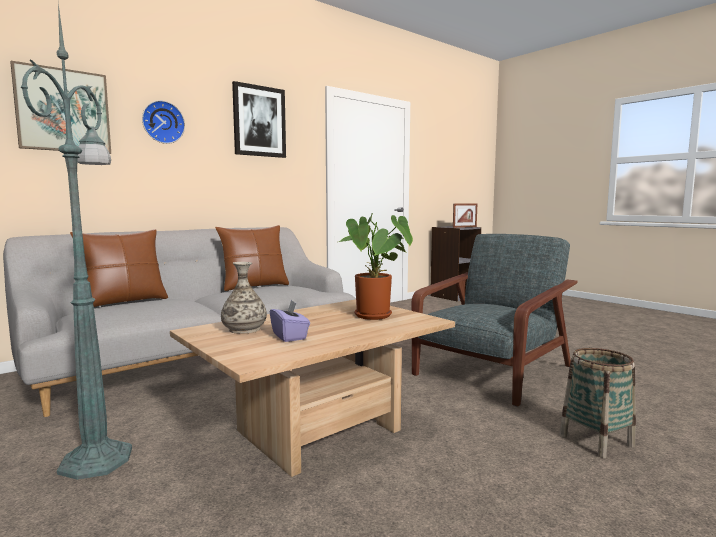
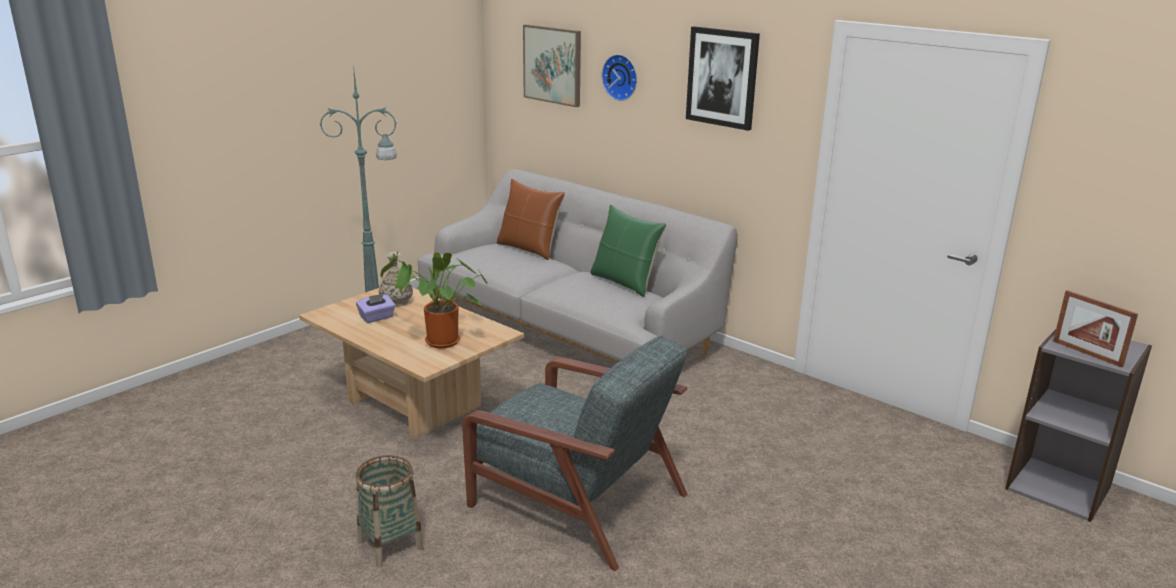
camera: 80 degrees right, 15 degrees up
brown pillow [215,225,289,291] -> green pillow [591,205,666,297]

